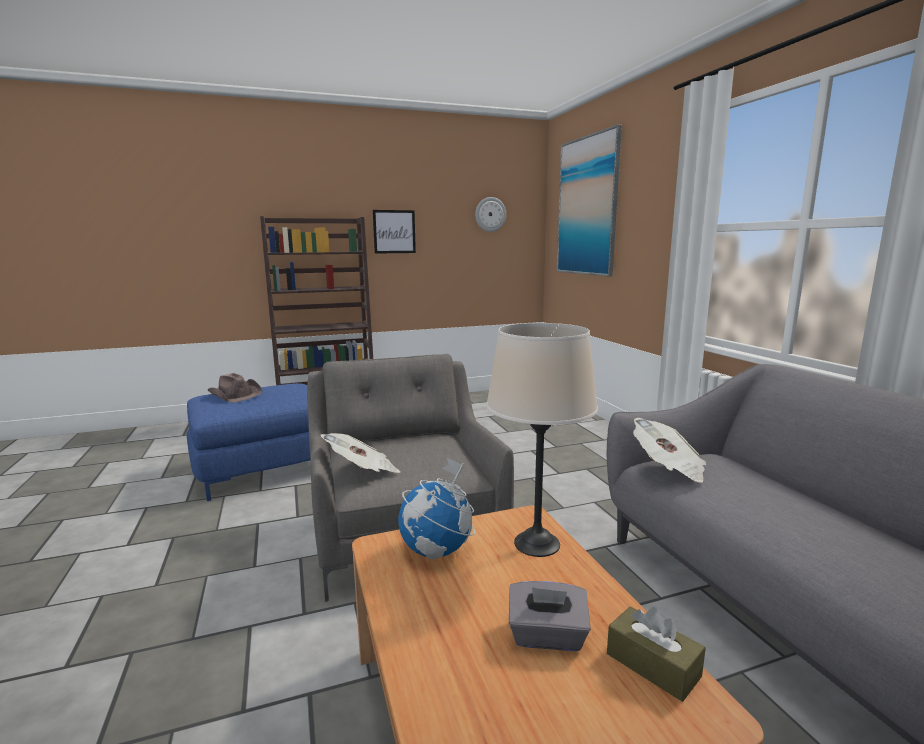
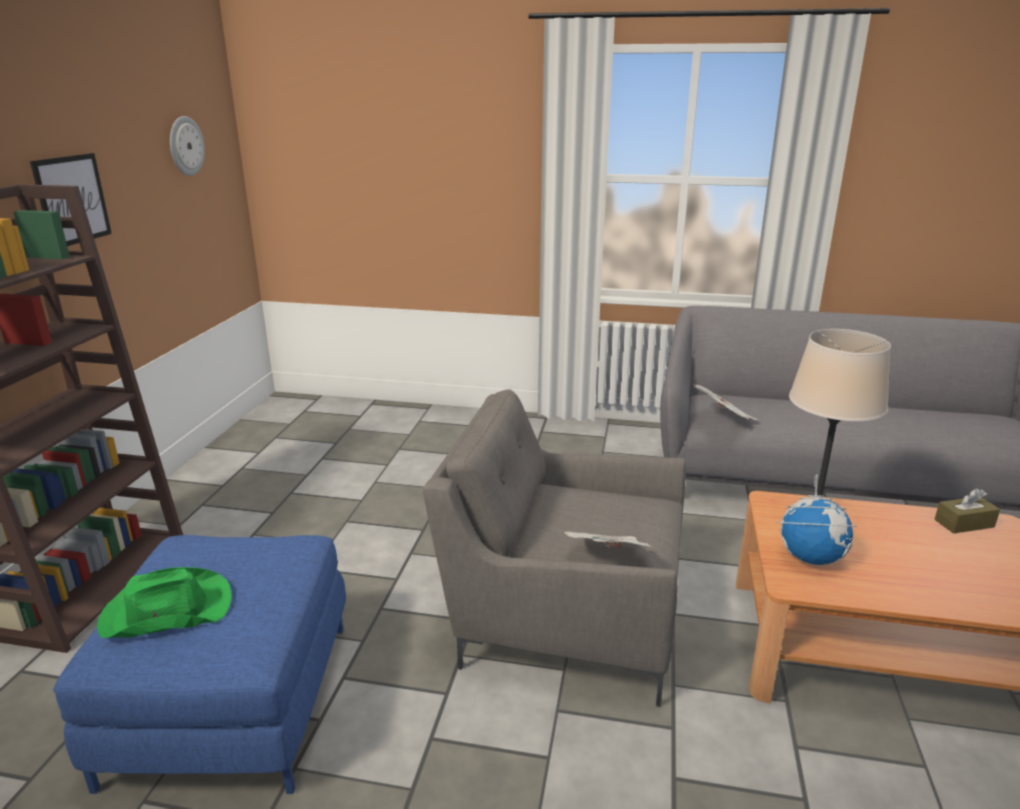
camera: 60 degrees left, 10 degrees up
brown hat [208,373,262,403] -> green hat [97,567,232,638]
grey tissue box [509,581,591,651] -> none
picture [557,124,622,277] -> none

